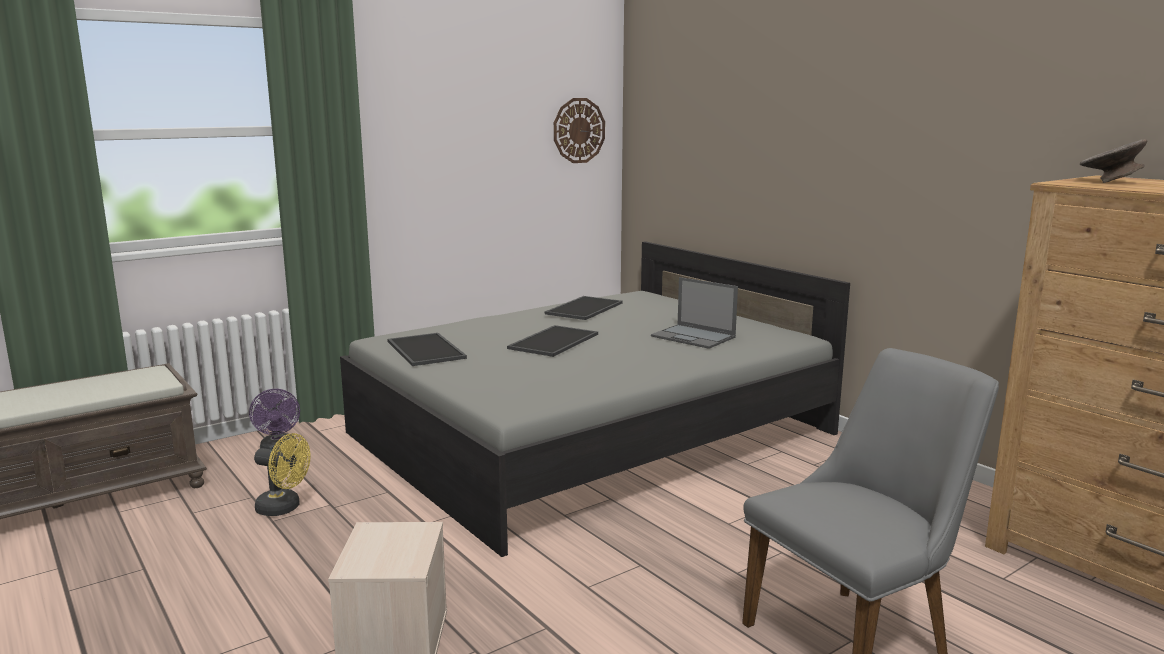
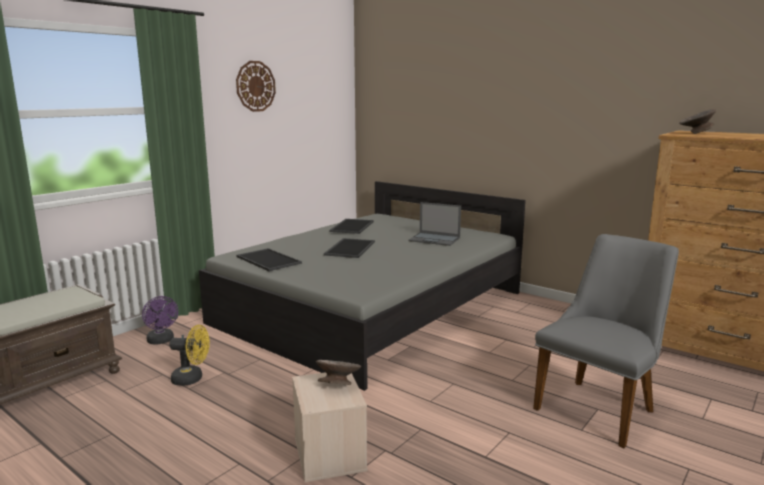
camera: 15 degrees left, 0 degrees up
wall clock [554,98,605,163] -> wall clock moved to [236,61,276,112]
none -> grey bowl [316,360,361,385]

